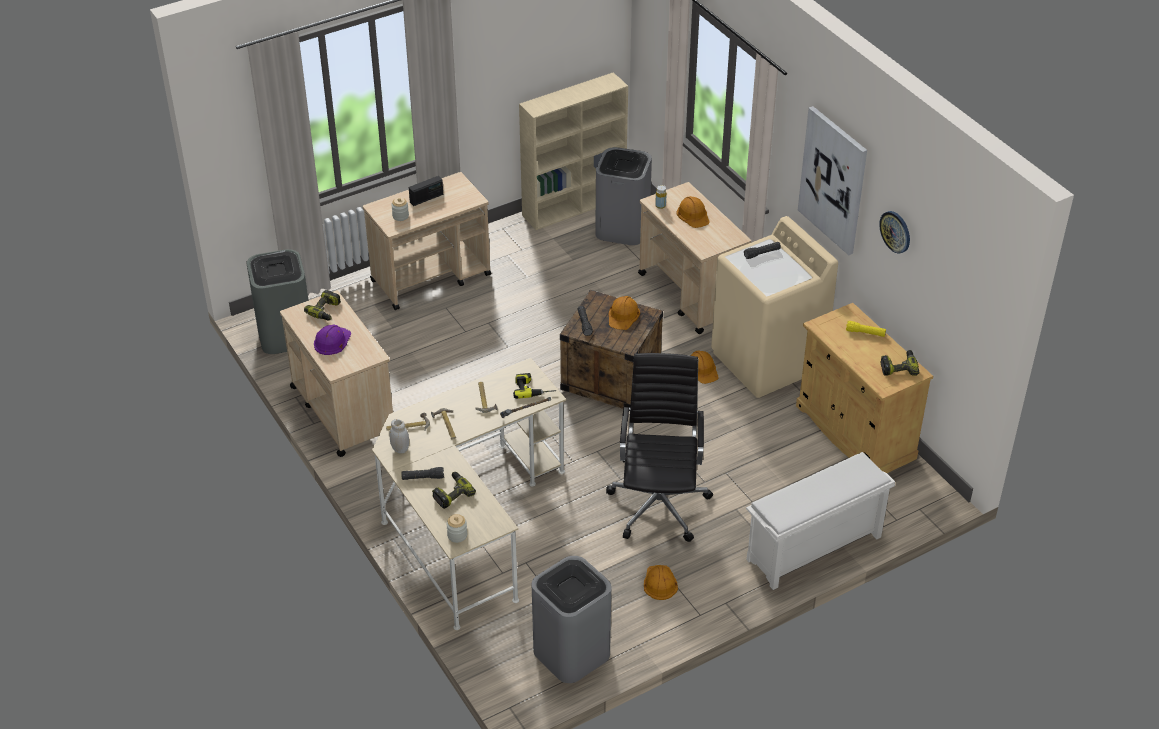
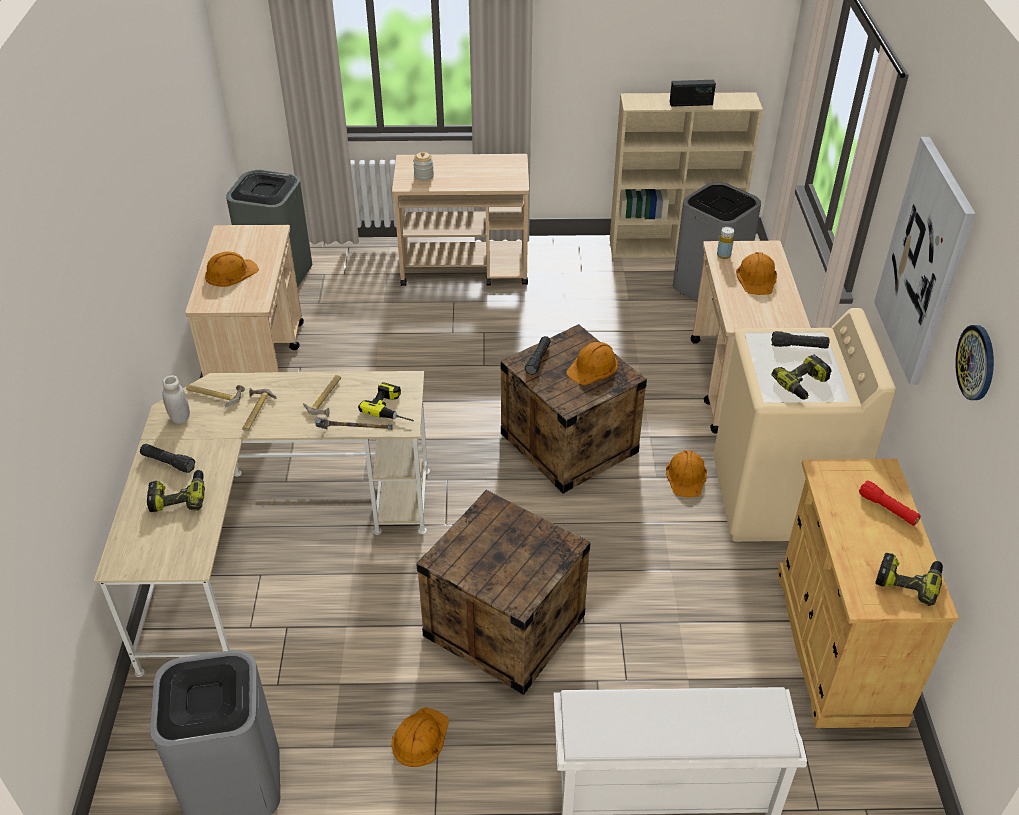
camera: 30 degrees right, 0 degrees up
power drill [304,290,341,321] -> power drill moved to [771,355,832,399]
purple hard hat [314,324,351,355] -> orange hard hat [205,251,259,287]
radio [409,176,443,206] -> radio moved to [670,80,716,107]
jar [446,514,467,543] -> none
black office chair [606,353,713,542] -> crate [416,490,591,695]
yellow flashlight [846,321,886,337] -> red flashlight [859,480,921,525]

